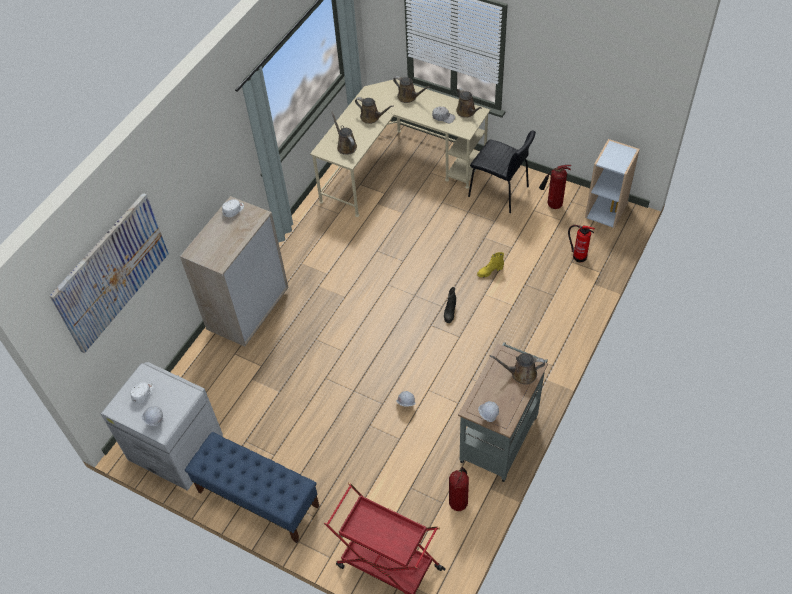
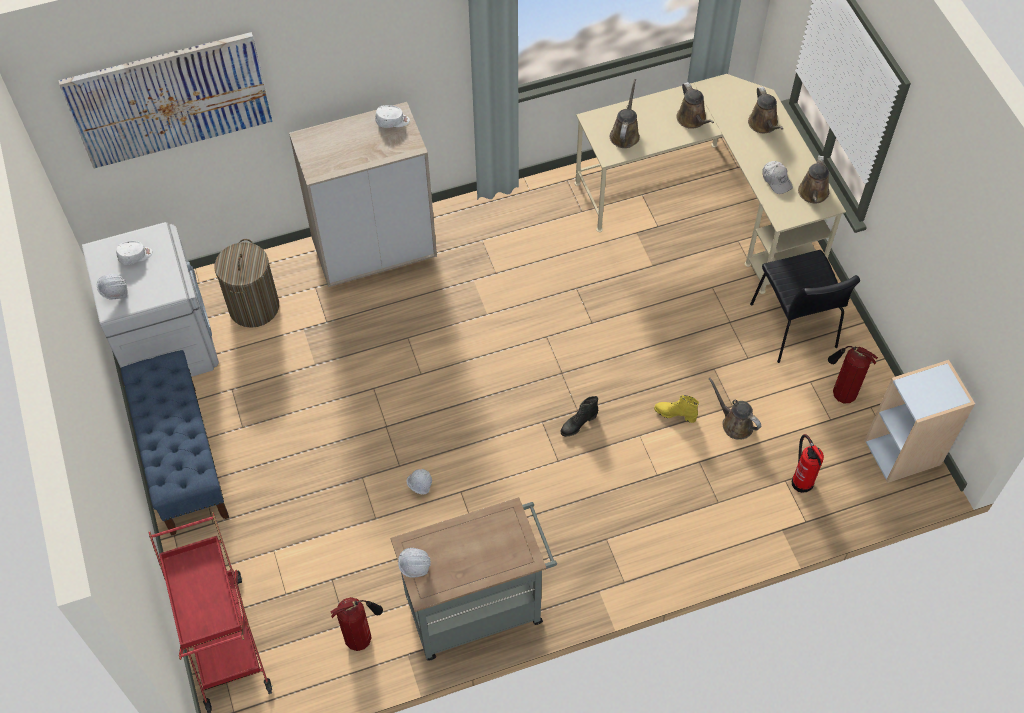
camera: 40 degrees right, 5 degrees up
brown watering can [490,353,545,385] -> brown watering can moved to [709,378,761,440]
none -> laundry basket [214,239,279,328]

